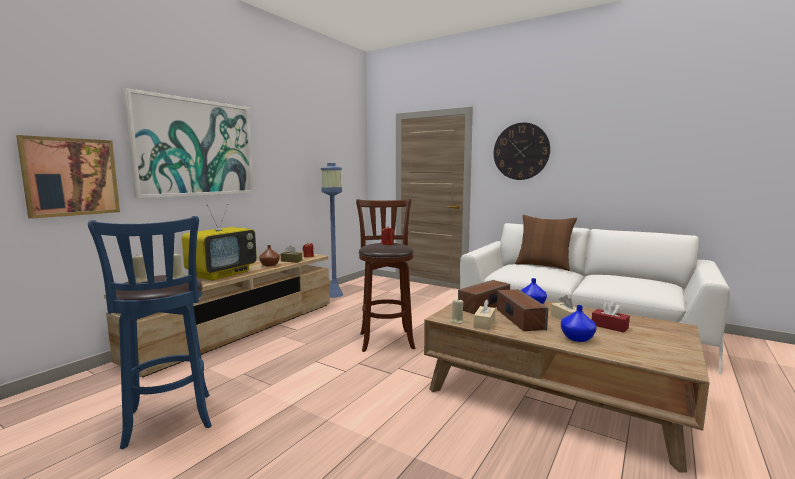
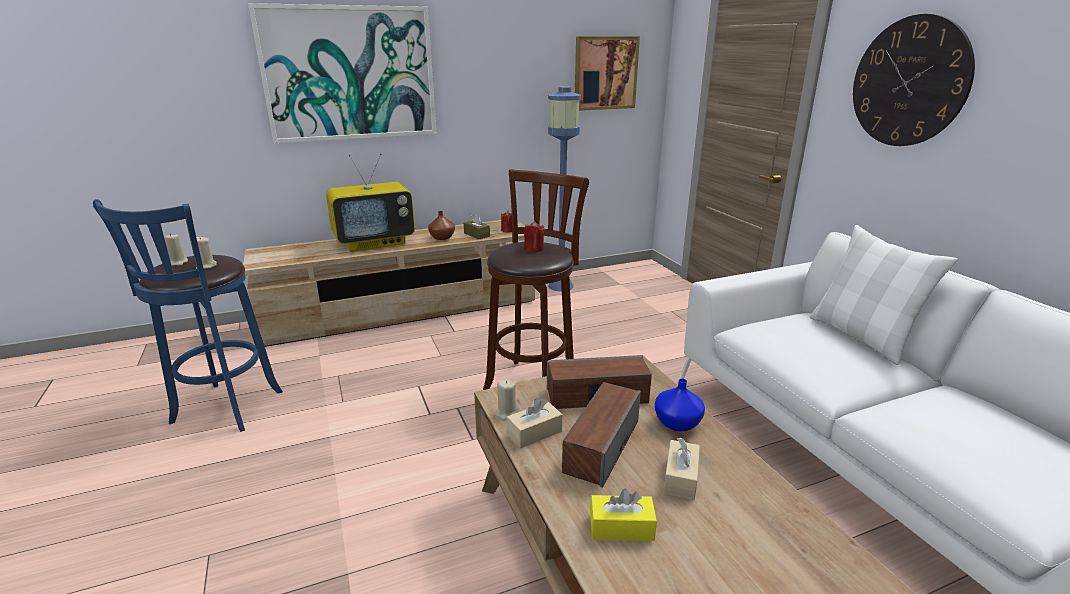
camera: 35 degrees right, 15 degrees up
picture [16,135,120,219] -> picture moved to [575,36,640,111]
brown pillow [515,215,577,271] -> white pillow [809,225,958,365]
blue vase [561,305,597,342] -> yellow tissue box [590,489,657,541]
red tissue box [592,301,630,333] -> none

